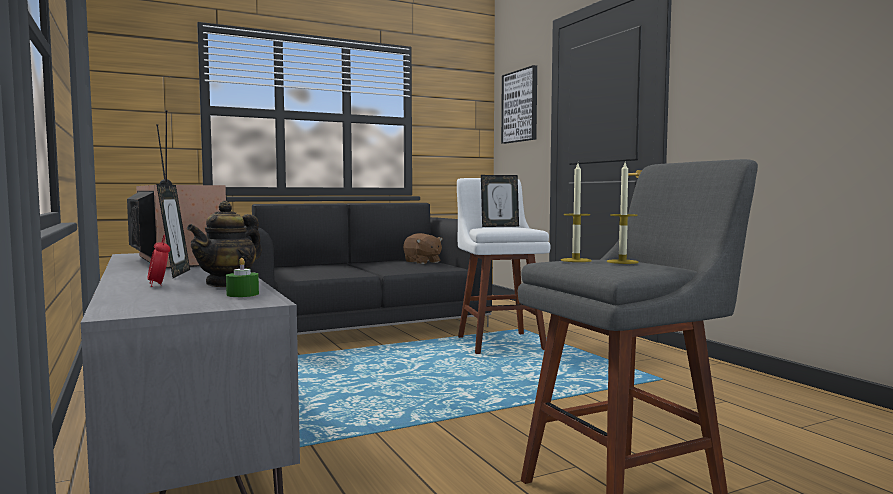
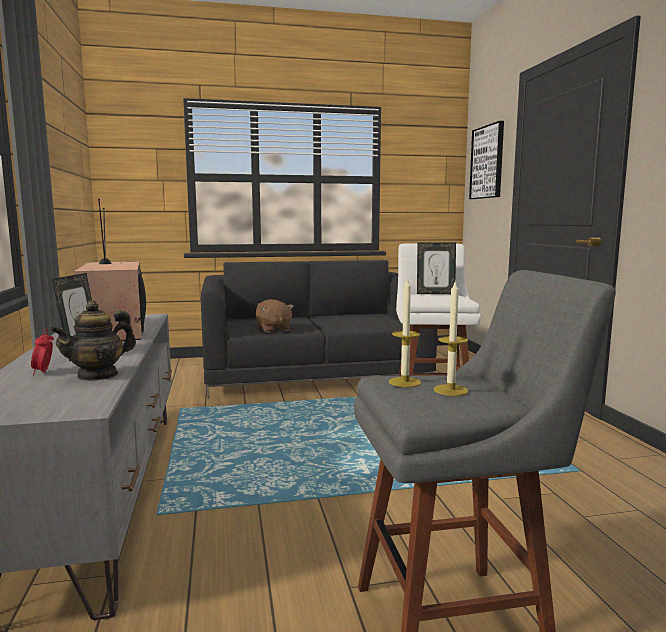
camera: 15 degrees right, 5 degrees up
green candle [226,258,259,297] -> none
brown plush toy [403,233,443,264] -> brown plush toy moved to [256,299,294,333]

